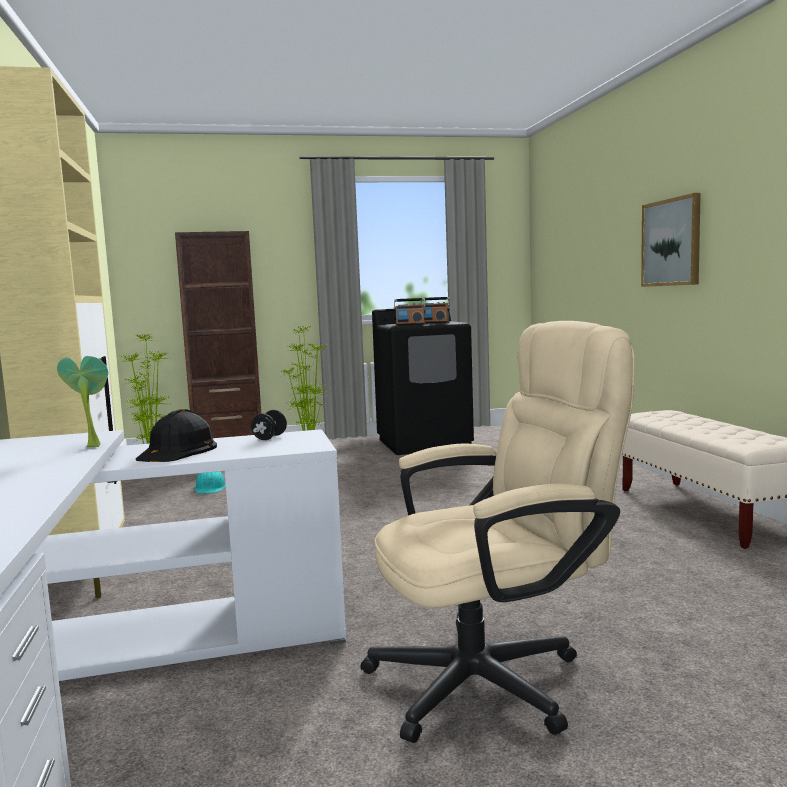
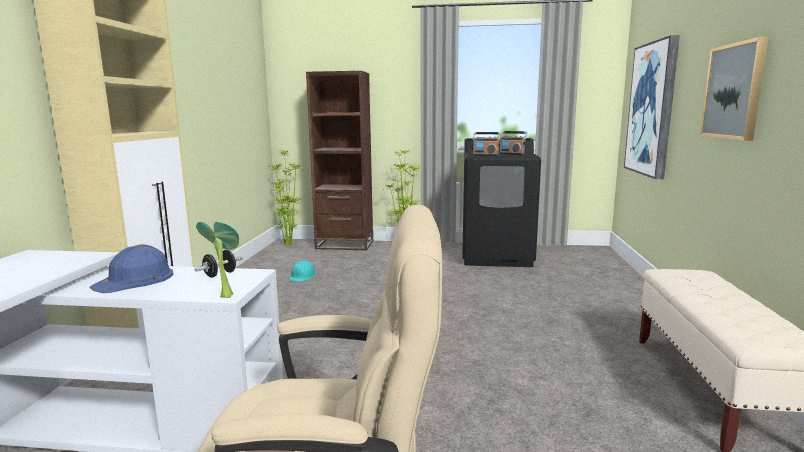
camera: 20 degrees right, 5 degrees up
potted plant [57,356,108,447] -> potted plant moved to [196,221,239,298]
black hard hat [136,409,217,462] -> blue hard hat [90,244,174,293]
none -> picture [624,35,680,179]

